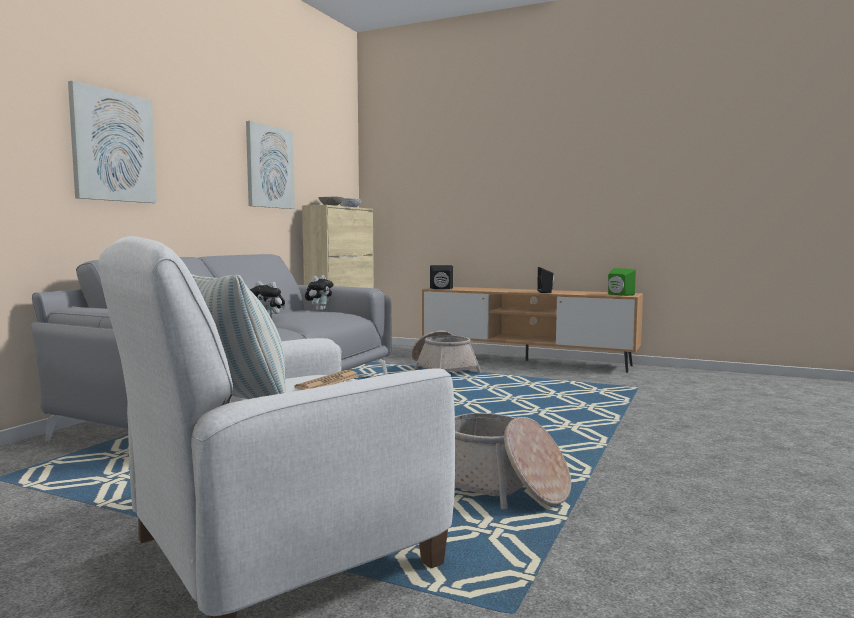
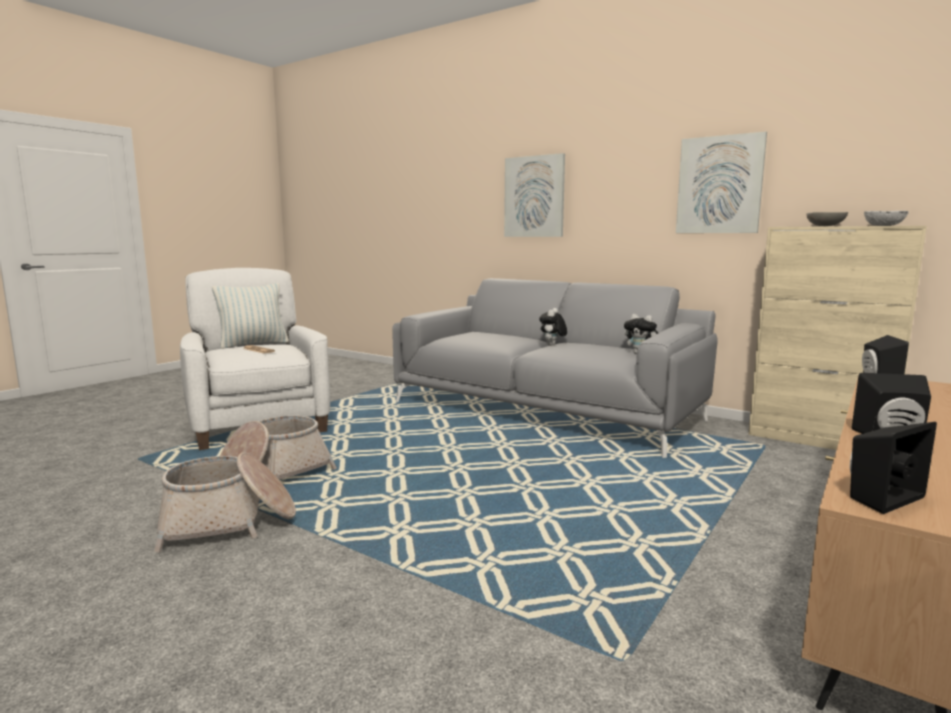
camera: 100 degrees right, 5 degrees up
basket [411,331,482,373] -> basket moved to [154,452,296,552]
green speaker [608,268,636,296] -> black speaker [850,422,937,514]

